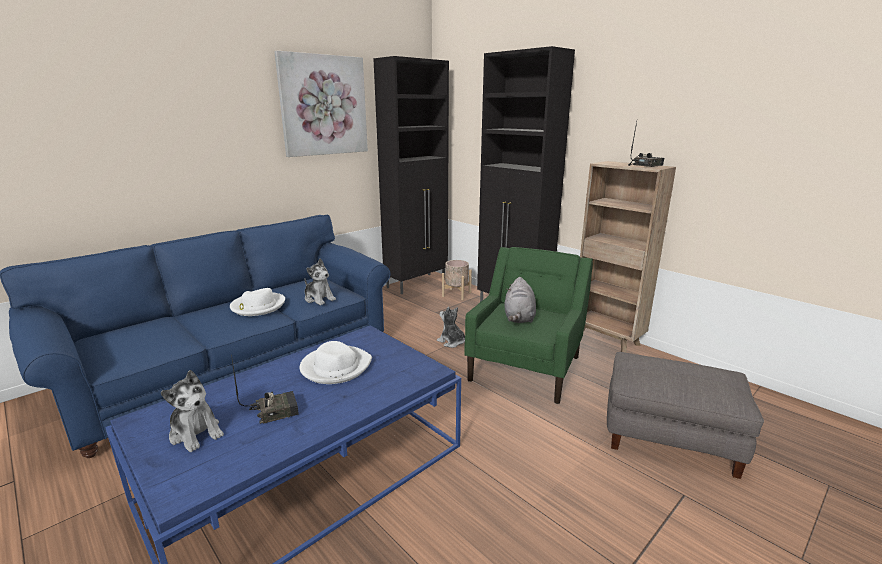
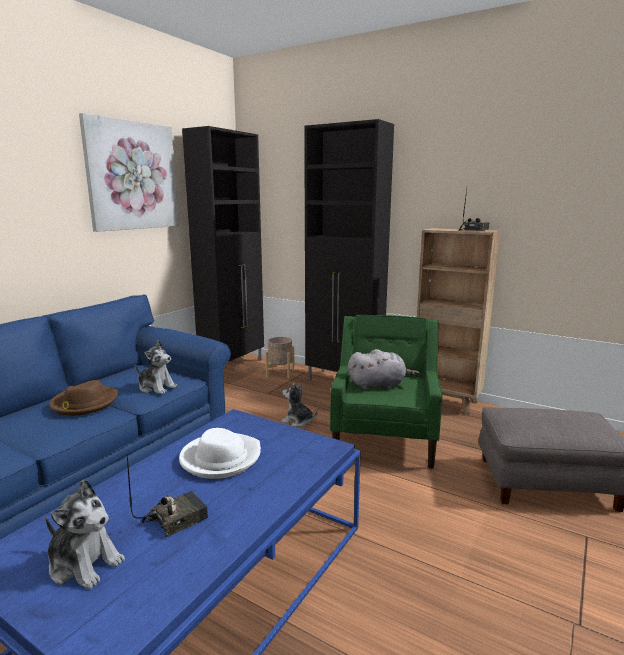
camera: 15 degrees left, 5 degrees down
white hat [230,288,285,316] -> brown hat [49,380,118,416]
grey plush toy [504,277,536,323] -> grey plush toy turned 90 degrees counterclockwise [348,349,419,390]

